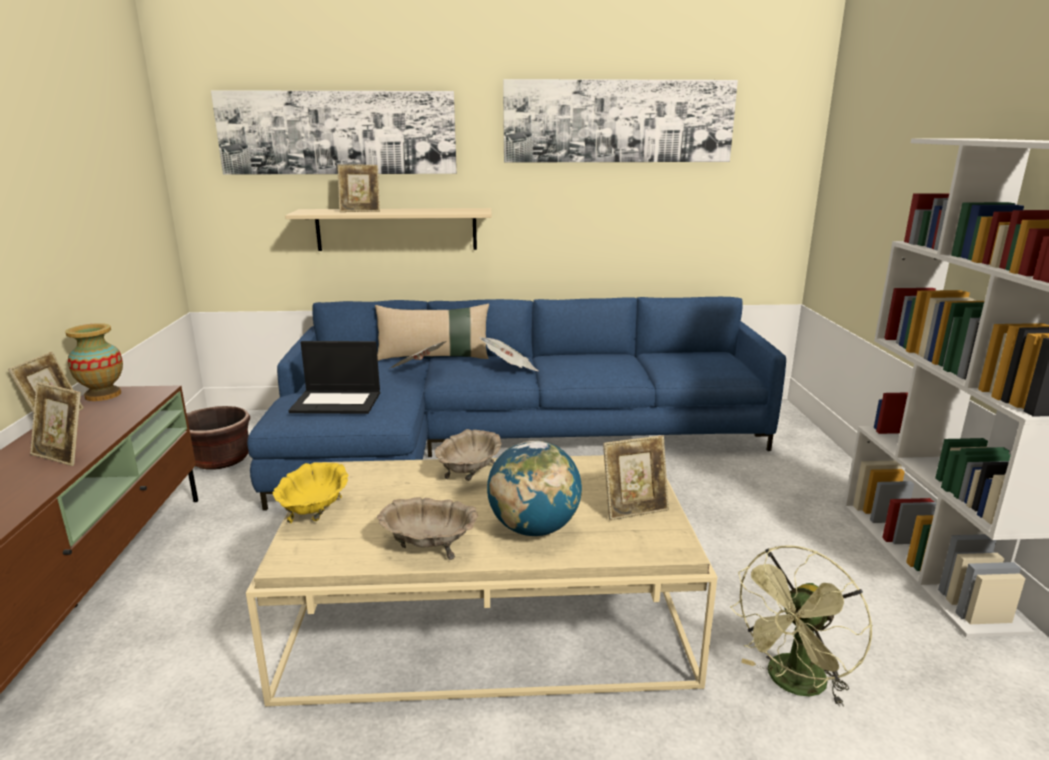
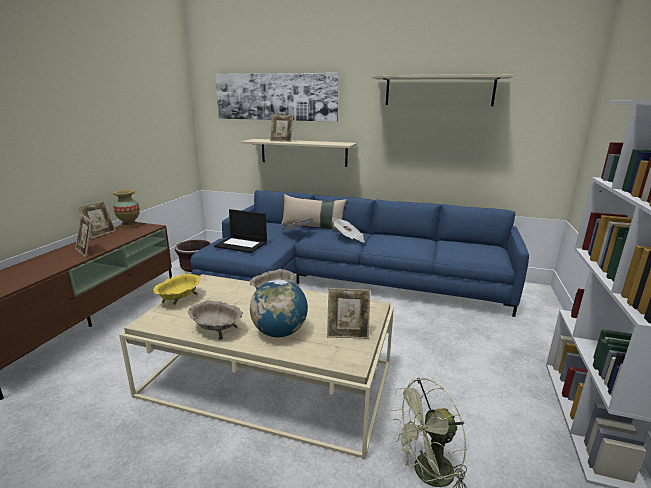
camera: 20 degrees right, 0 degrees up
picture [503,79,738,163] -> beige shelf [372,74,514,106]

